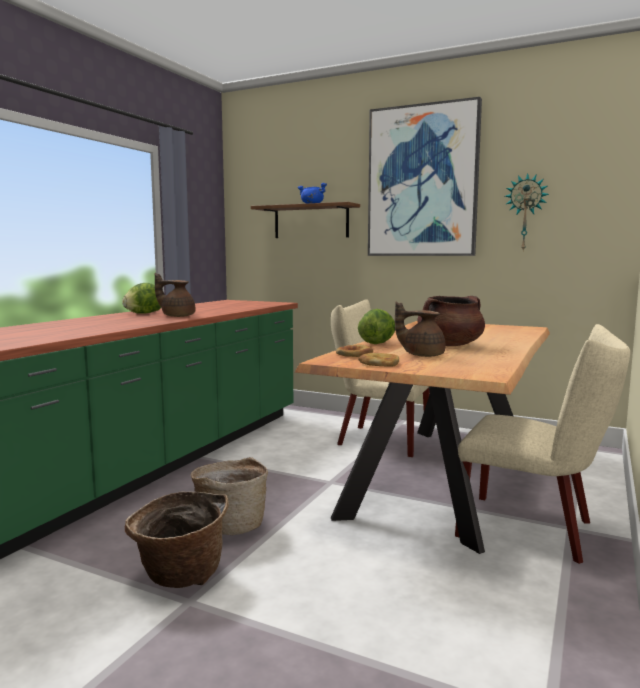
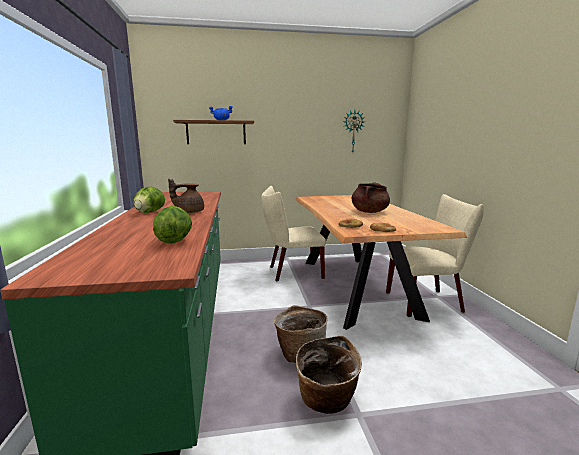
camera: 35 degrees left, 5 degrees up
lettuce [358,309,395,344] -> lettuce moved to [153,206,192,244]
picture [368,97,482,256] -> none
brown teapot [395,301,445,357] -> none

